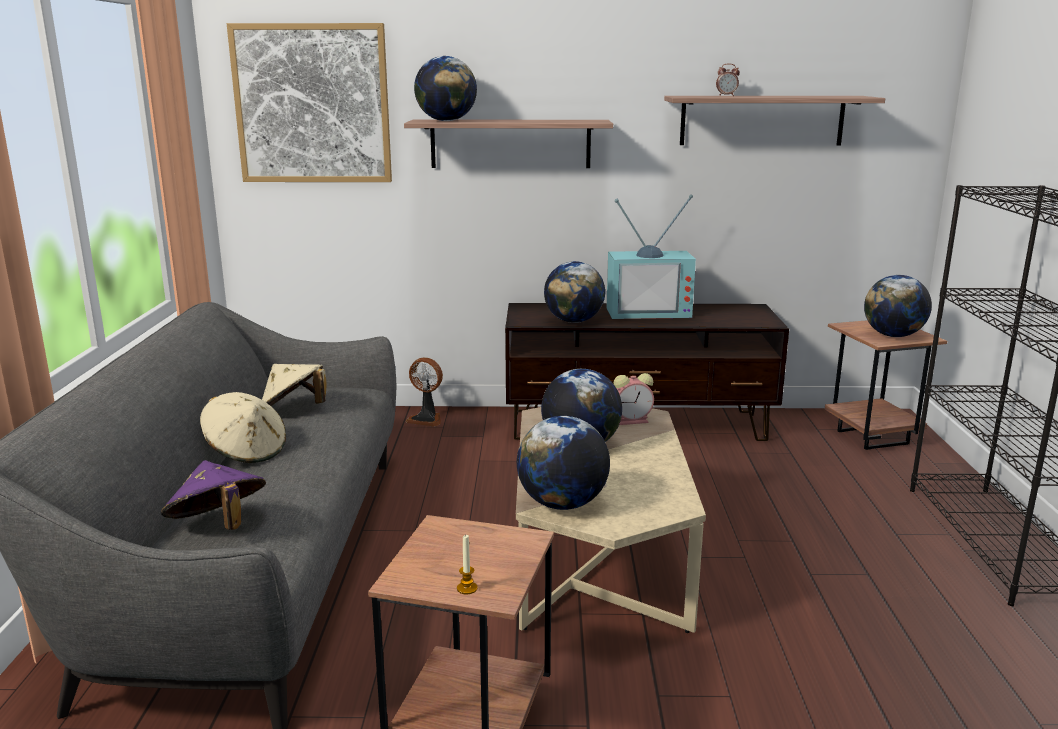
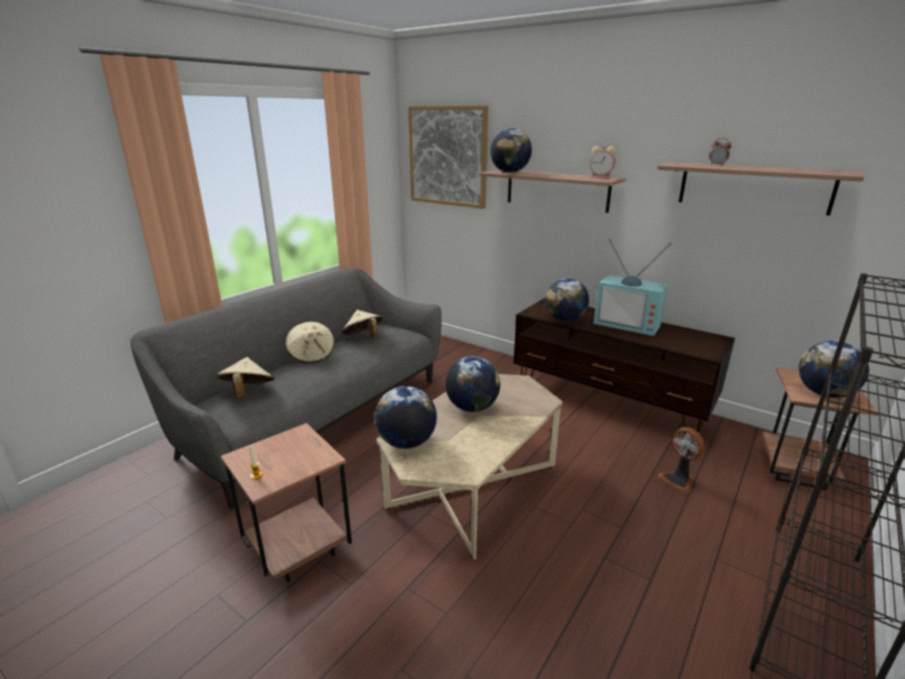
camera: 35 degrees right, 5 degrees up
purple hat [161,460,266,530] -> beige hat [216,357,274,398]
fan [406,357,443,427] -> fan moved to [658,427,705,493]
alarm clock [614,373,654,425] -> alarm clock moved to [590,146,617,178]

